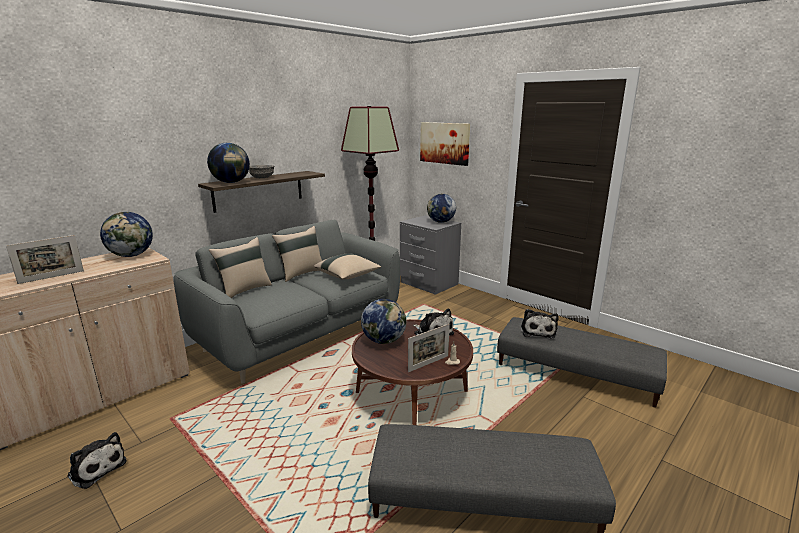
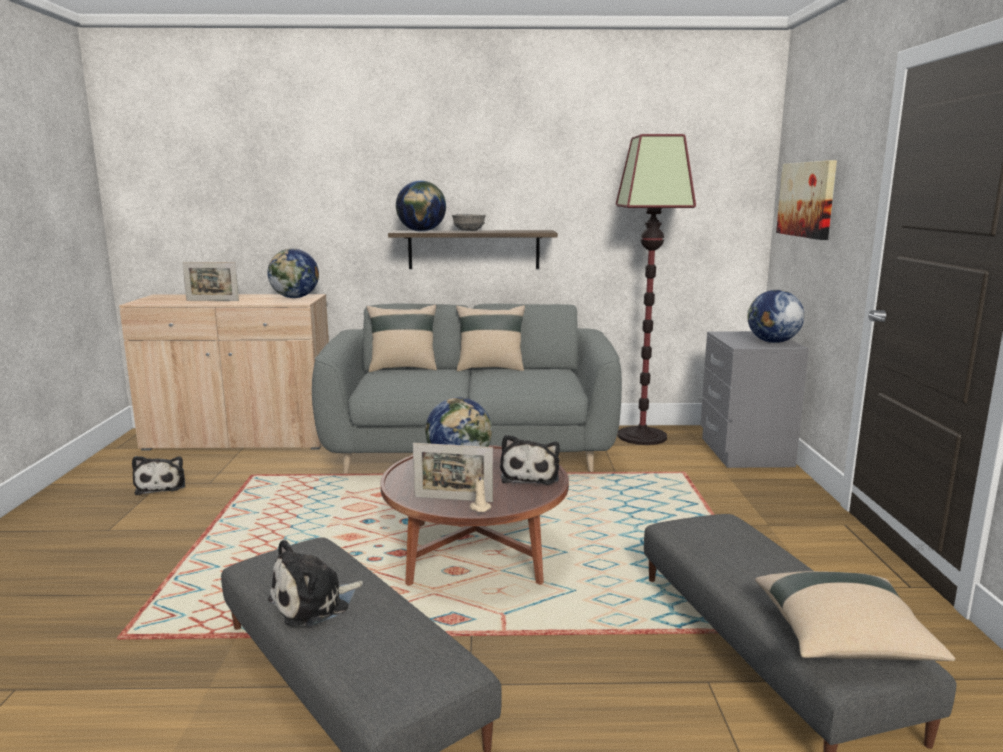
camera: 45 degrees right, 5 degrees down
beige pillow [314,253,381,279] -> beige pillow moved to [755,571,955,661]
plush toy [521,309,558,338] -> plush toy moved to [268,539,363,627]

